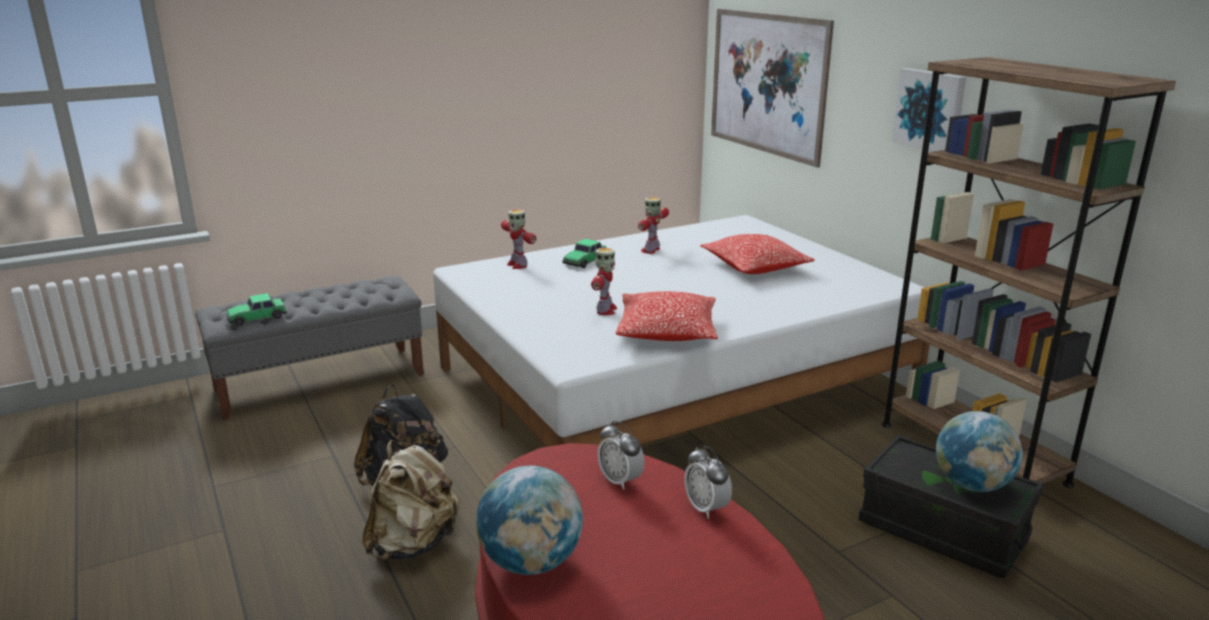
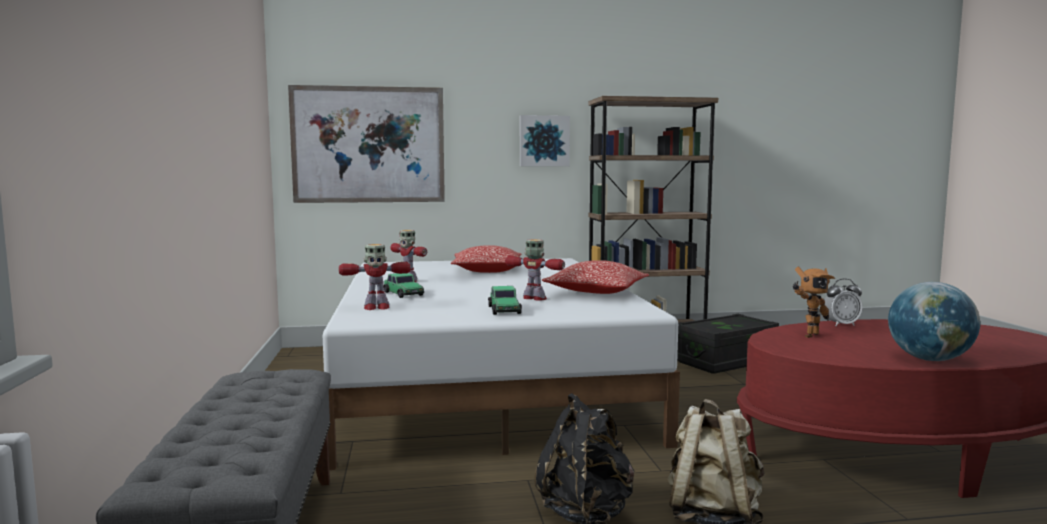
camera: 70 degrees left, 15 degrees down
toy car [226,293,287,326] -> toy car moved to [488,286,522,315]
alarm clock [597,421,645,490] -> toy robot [793,266,835,338]
globe [936,411,1023,492] -> none

